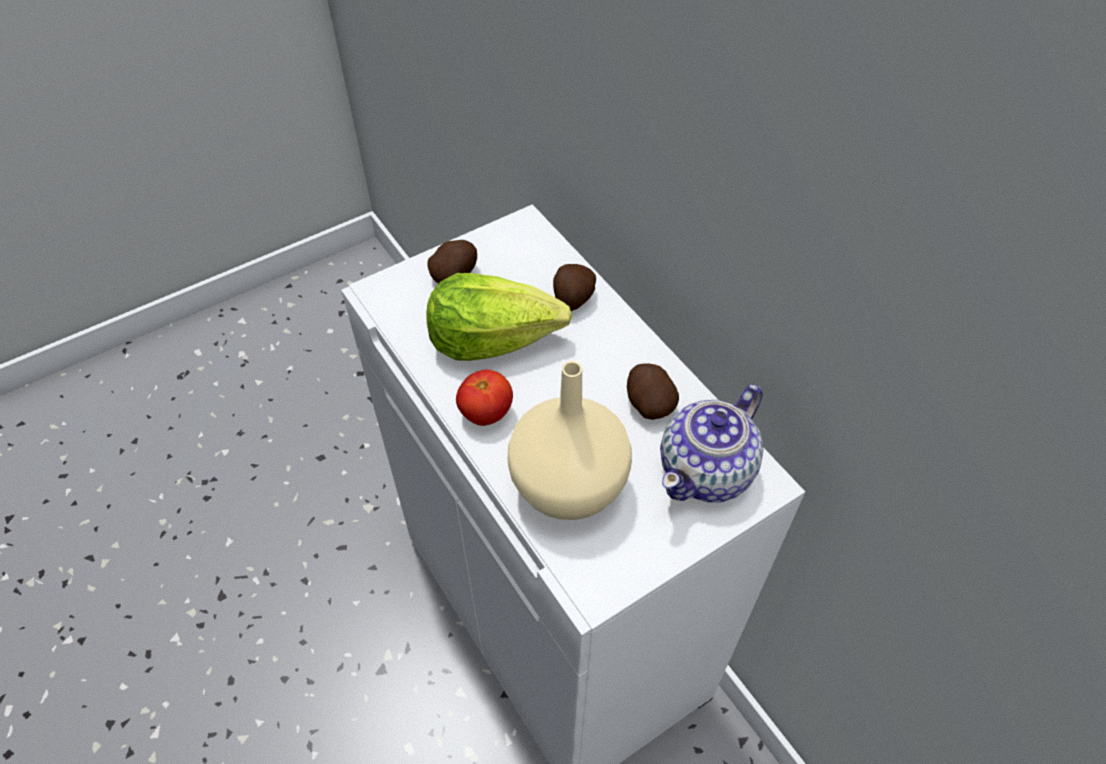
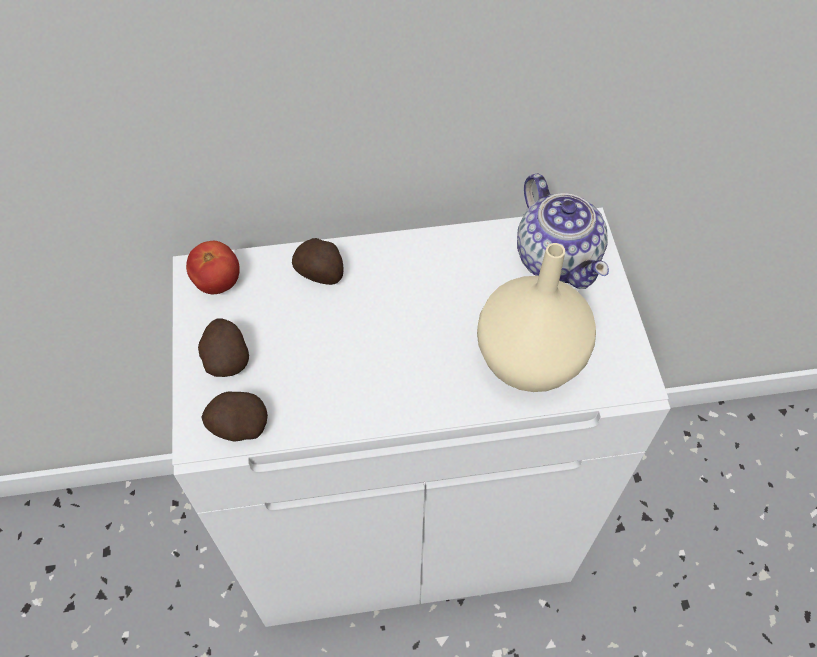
camera: 65 degrees left, 5 degrees up
lettuce [426,273,572,361] -> none
tomato [456,369,513,426] -> tomato moved to [186,241,240,294]
potato [627,363,679,420] -> potato moved to [201,391,268,442]

